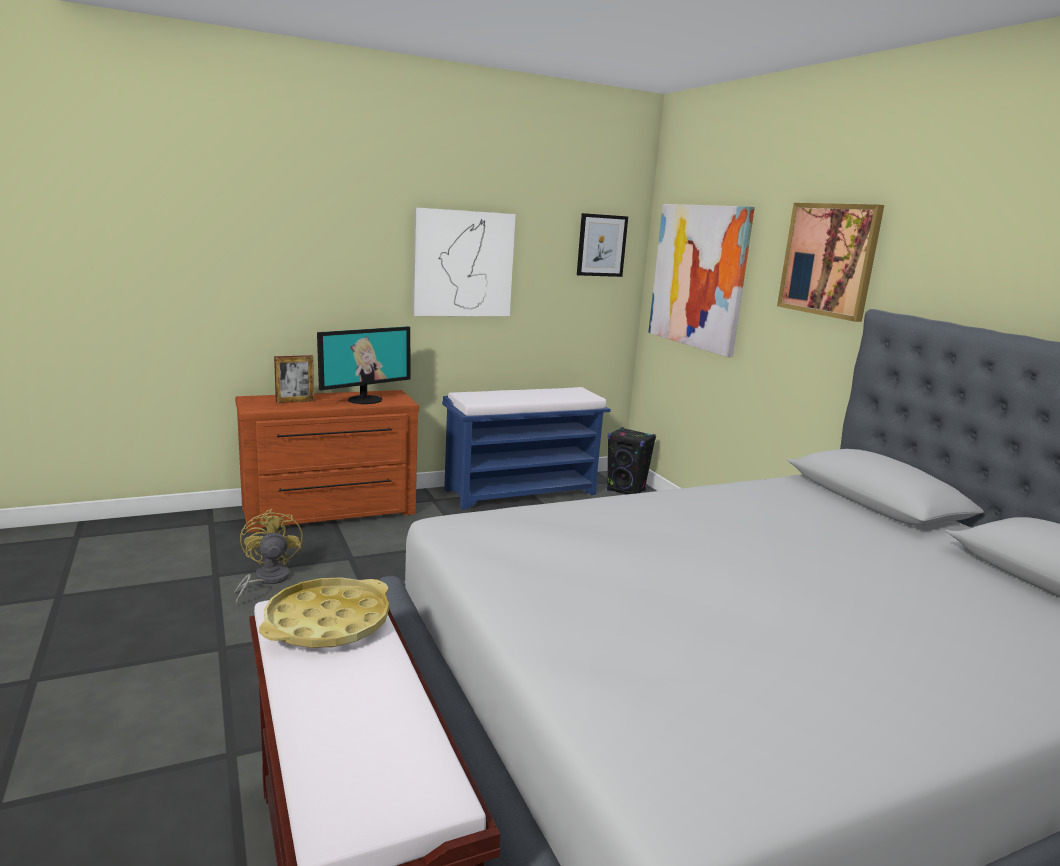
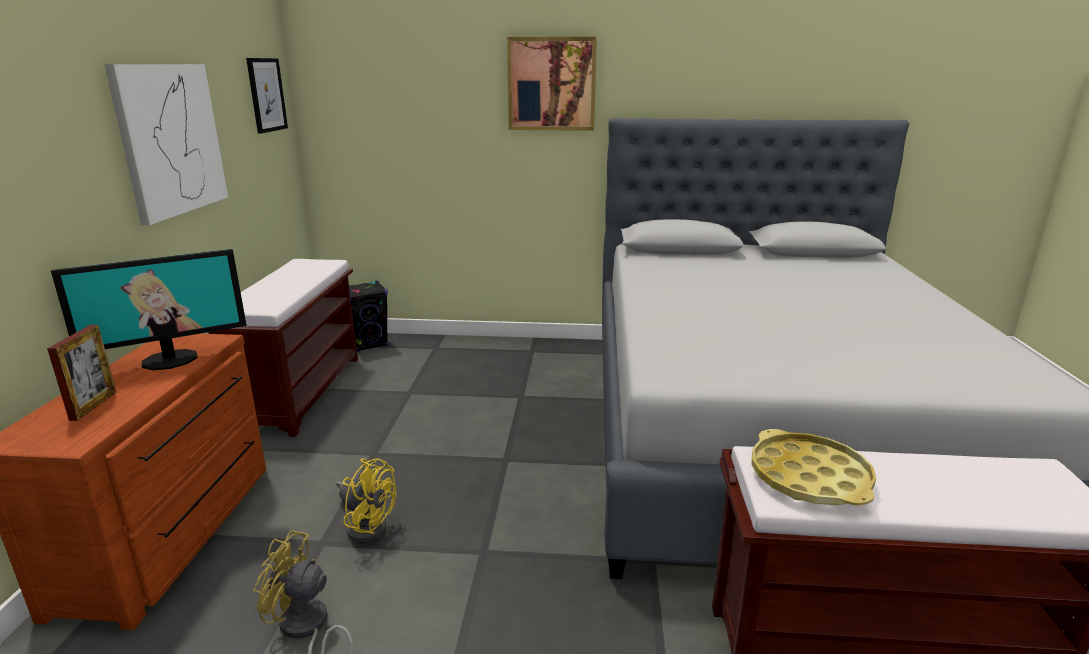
camera: 60 degrees left, 5 degrees up
monitor [317,326,410,404] -> monitor turned 75 degrees clockwise [51,249,247,370]
blue bench [442,387,611,510] -> brown bench [209,259,358,437]
picture [648,204,755,357] -> none
none -> yellow fan [336,458,396,543]

